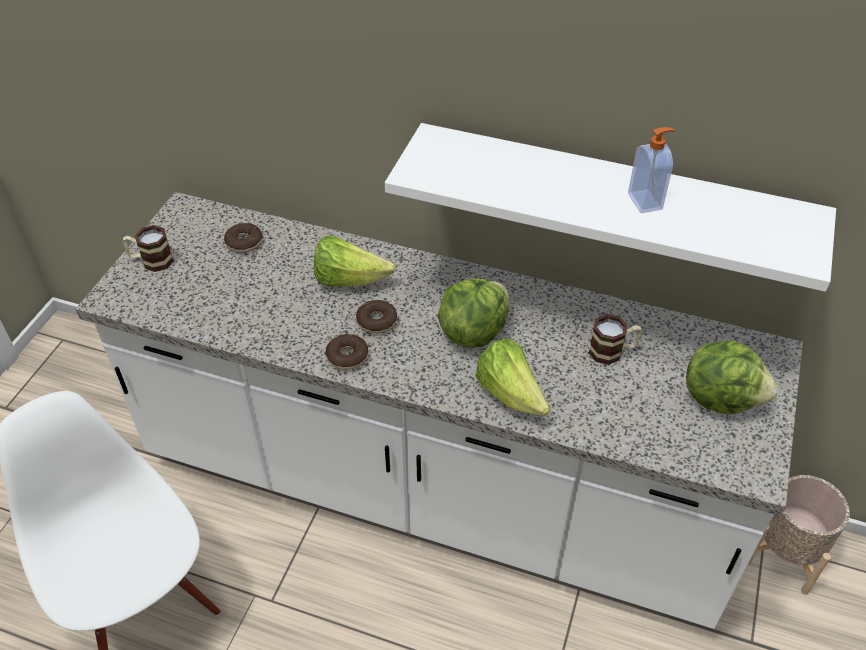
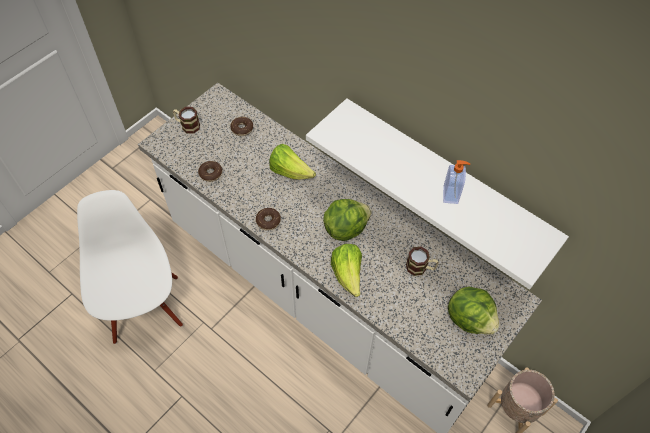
camera: 20 degrees right, 10 degrees up
donut [356,300,397,334] -> donut moved to [198,161,222,182]

